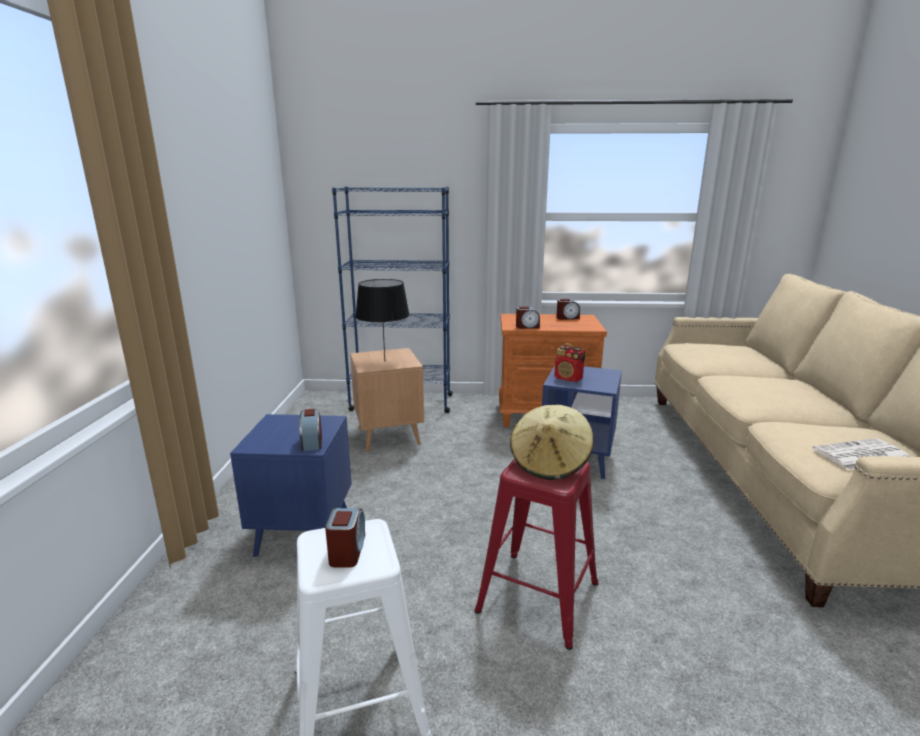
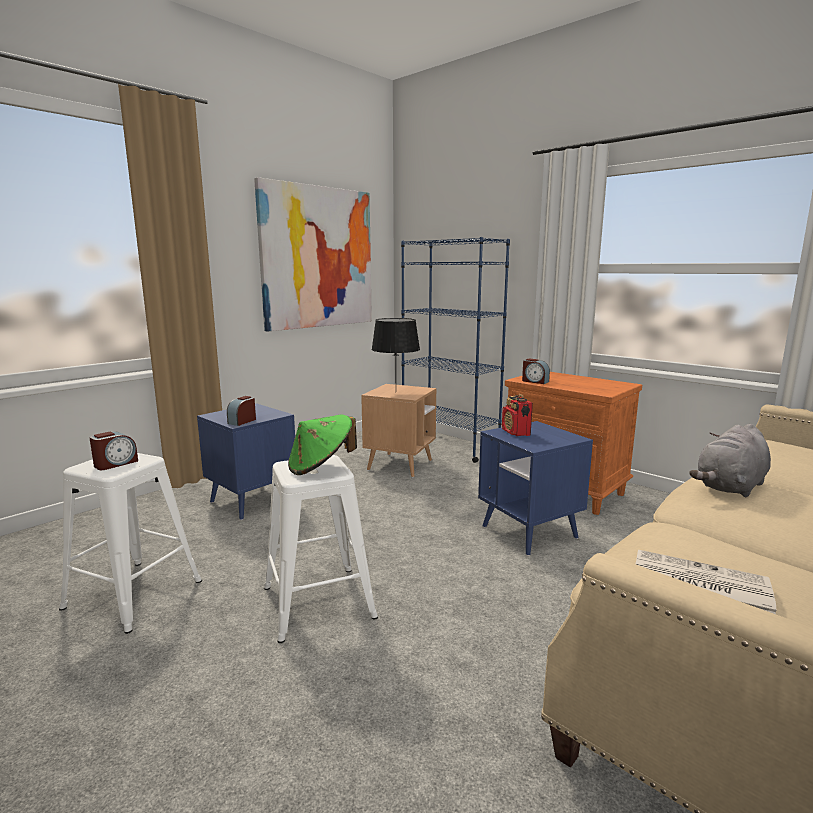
camera: 40 degrees right, 5 degrees down
red stool [474,459,599,650] -> white stool [264,455,378,643]
beige hat [510,404,594,480] -> green hat [288,414,357,475]
alarm clock [556,299,580,320] -> none
none -> picture [254,177,372,331]
none -> grey plush toy [689,424,771,497]

